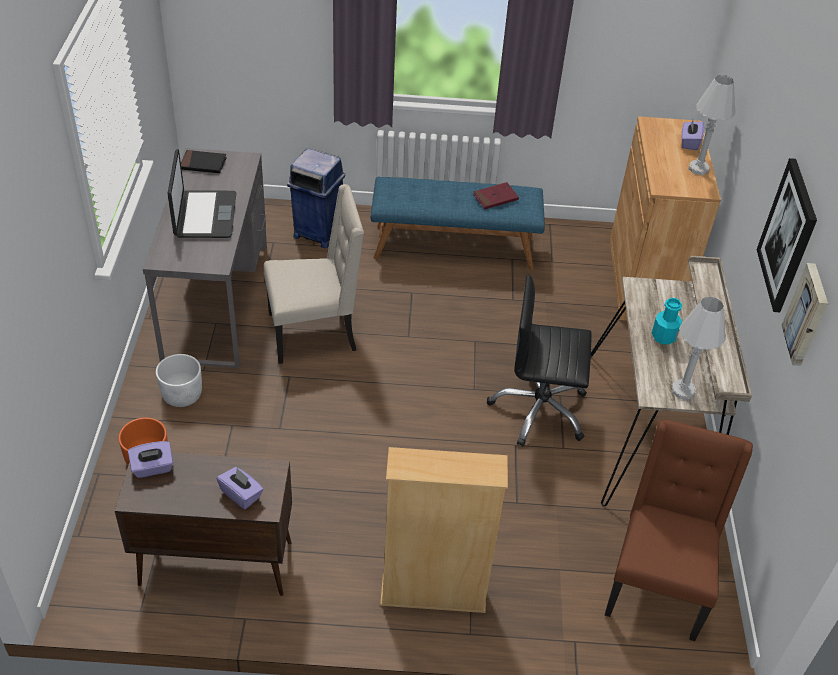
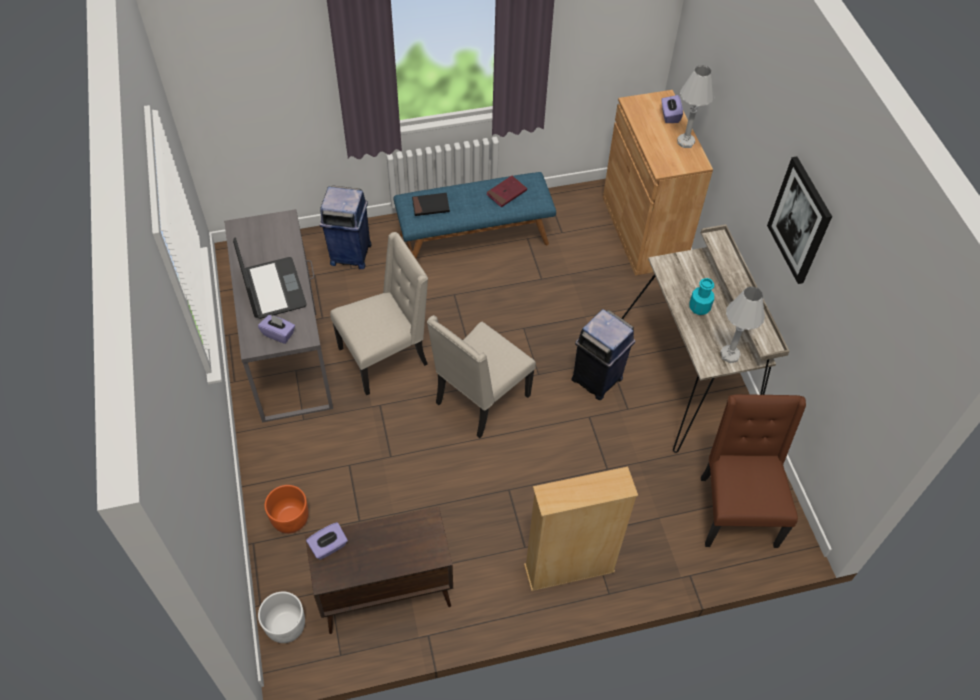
camera: 15 degrees left, 10 degrees up
white planter [156,354,202,407] -> white planter moved to [258,592,305,643]
black book [181,150,227,173] -> black book moved to [412,193,450,216]
purple tissue box [217,467,263,509] -> purple tissue box moved to [258,314,295,344]
black office chair [487,275,592,447] -> blue trash can [571,309,635,400]
picture [781,263,828,366] -> none
none -> beige chair [427,315,536,438]

